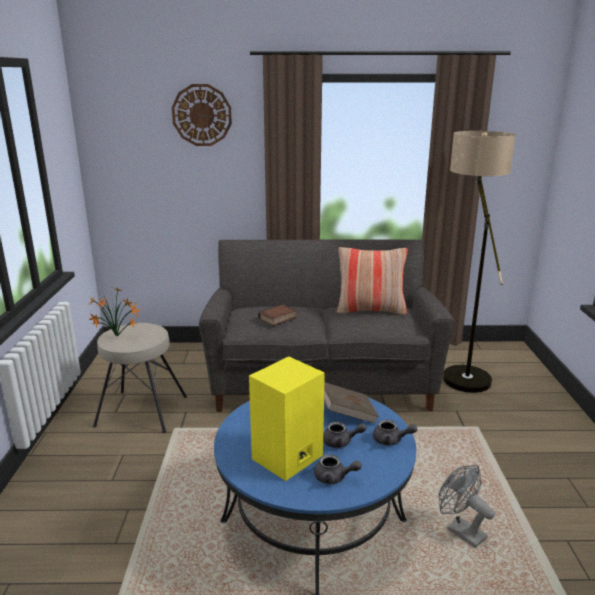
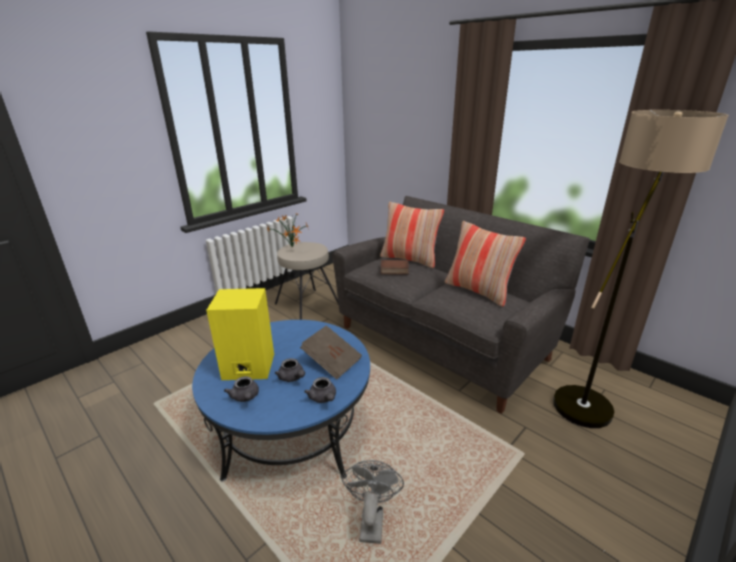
camera: 45 degrees right, 5 degrees up
wall clock [172,84,232,146] -> none
none -> pillow [380,202,444,268]

